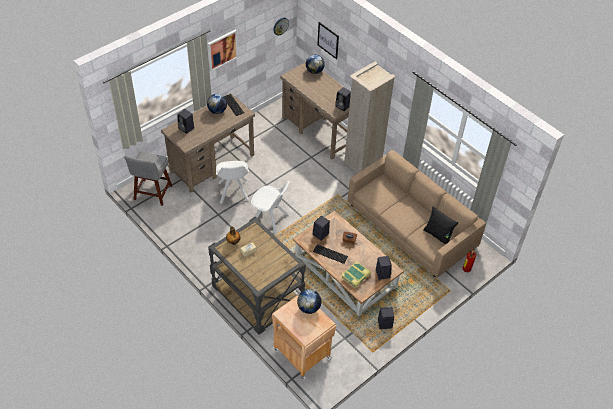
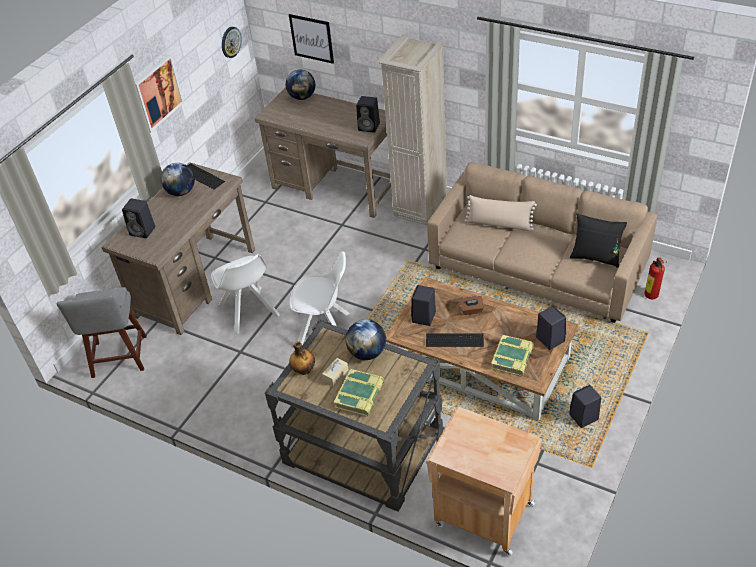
camera: 15 degrees left, 5 degrees down
globe [297,289,321,314] -> globe moved to [345,319,386,360]
none -> book [334,369,385,417]
none -> beige pillow [465,195,537,231]

